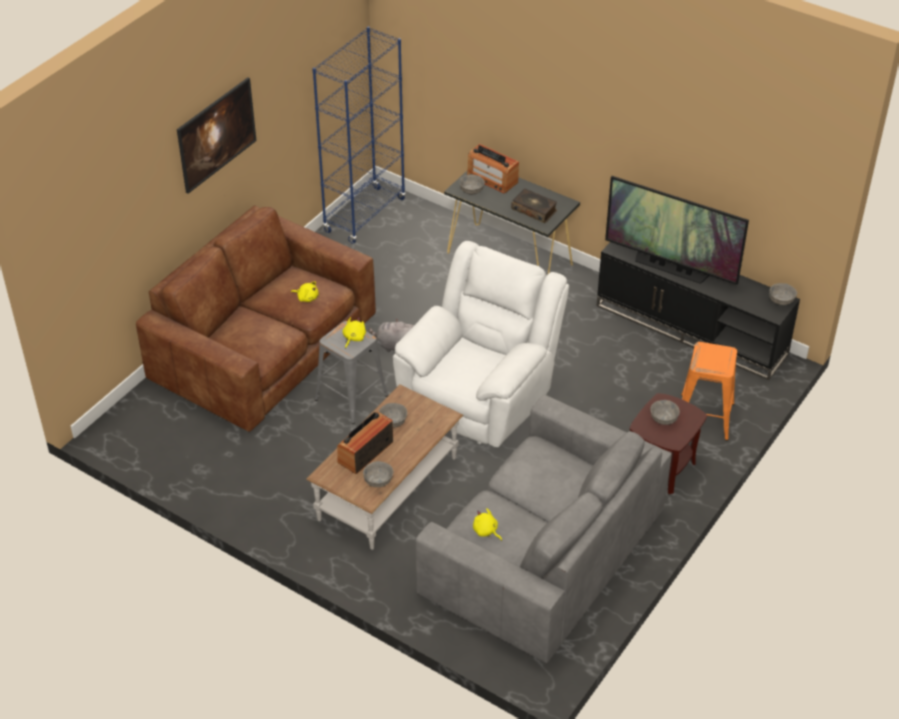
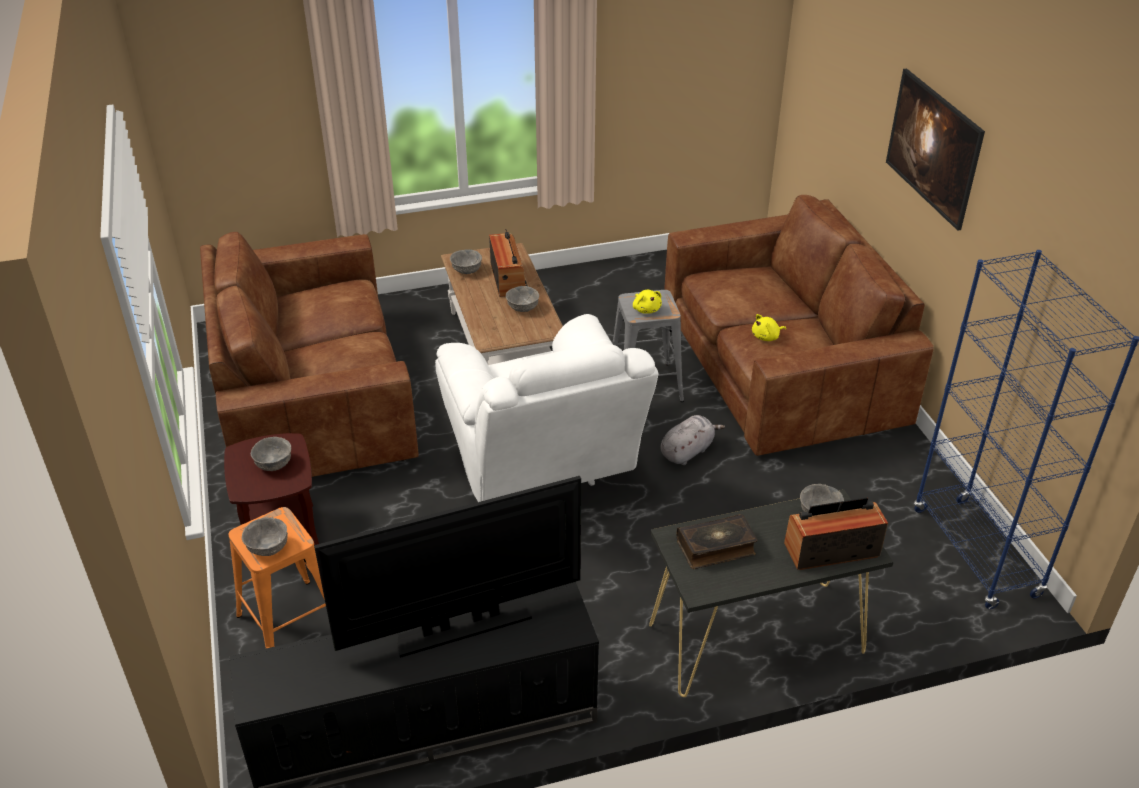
camera: 130 degrees right, 5 degrees down
grey sofa [416,395,672,663] -> brown sofa [200,232,419,477]
yellow plush toy [473,508,502,541] -> none
grey bowl [769,283,797,305] -> grey bowl moved to [242,517,288,556]

